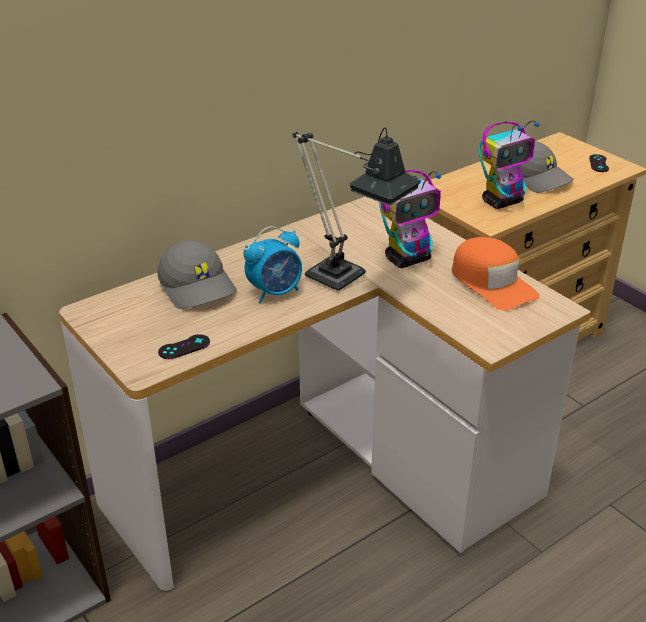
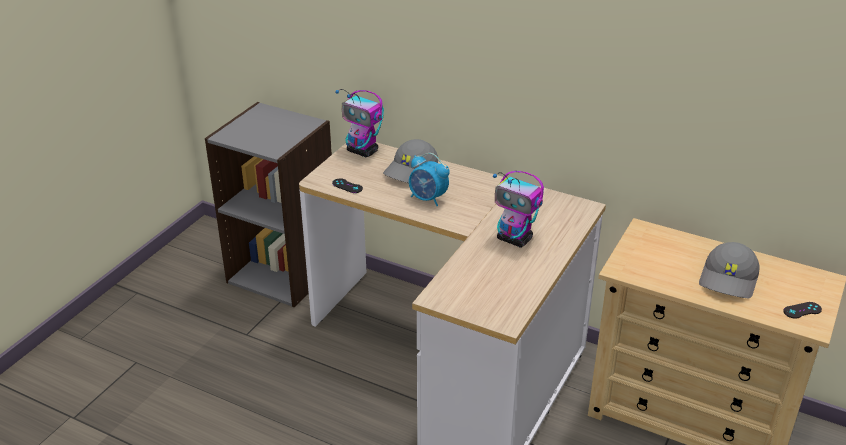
camera: 65 degrees right, 0 degrees up
table lamp [293,128,420,290] -> none
orange cap [452,237,540,311] -> none
toy robot [479,121,539,209] -> toy robot moved to [335,89,384,157]

